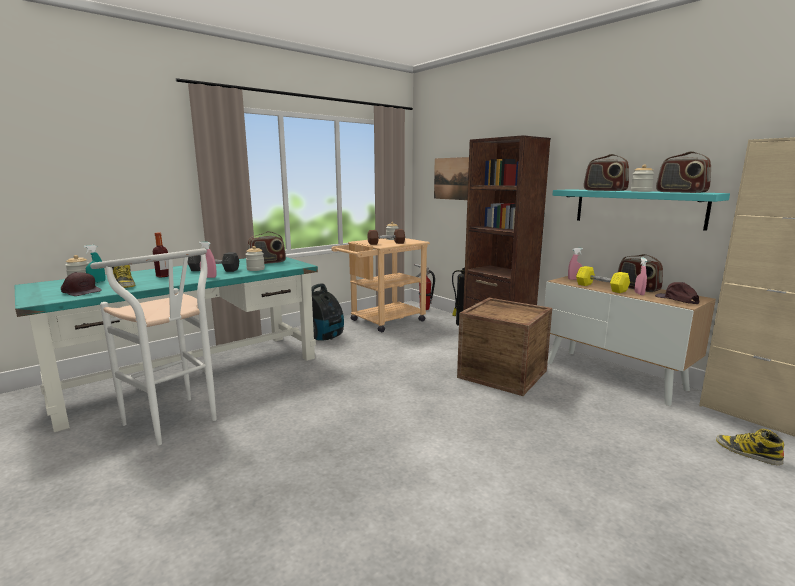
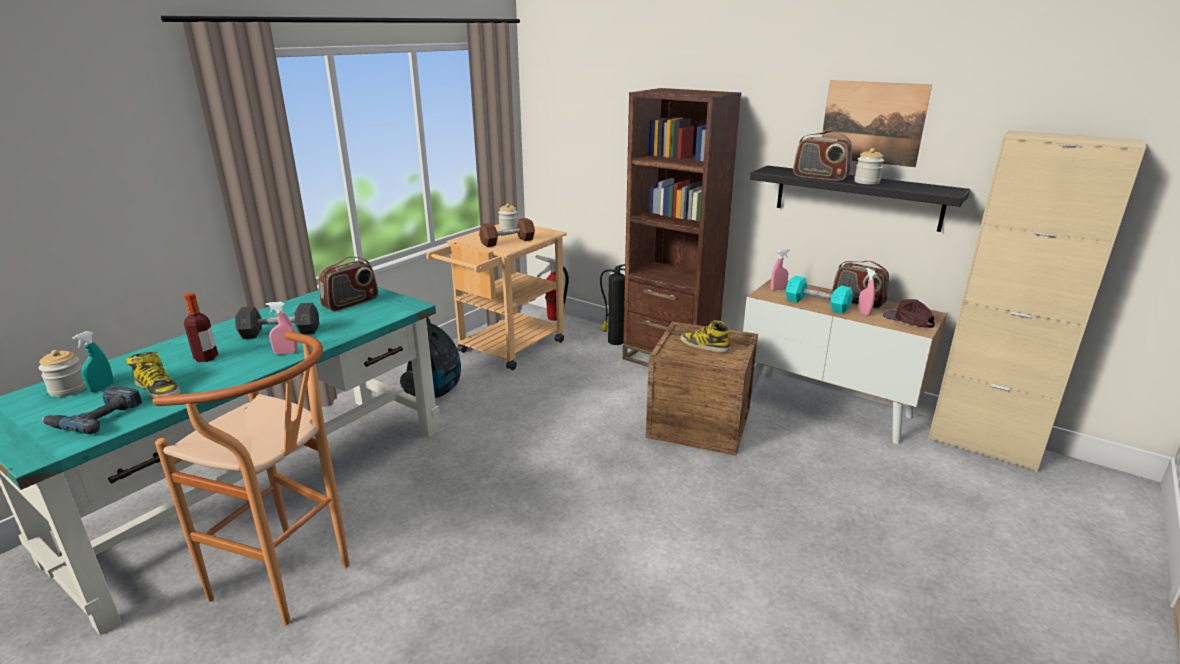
camera: 15 degrees left, 10 degrees up
brown cap [61,272,102,296] -> power drill [42,386,142,434]
white stool [90,248,217,446] -> brown stool [152,331,350,625]
jar [245,246,265,271] -> none
picture [434,157,469,200] -> picture moved to [822,80,932,167]
turquoise shelf [552,189,730,231] -> black shelf [750,166,970,232]
yellow dumbbell [576,266,630,293] -> turquoise dumbbell [786,276,853,314]
radio [656,151,711,193] -> none
boot [716,429,784,465] -> boot moved to [680,320,731,353]

